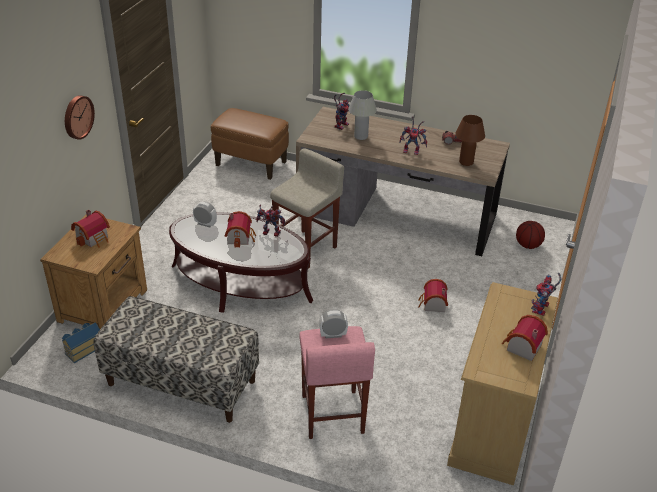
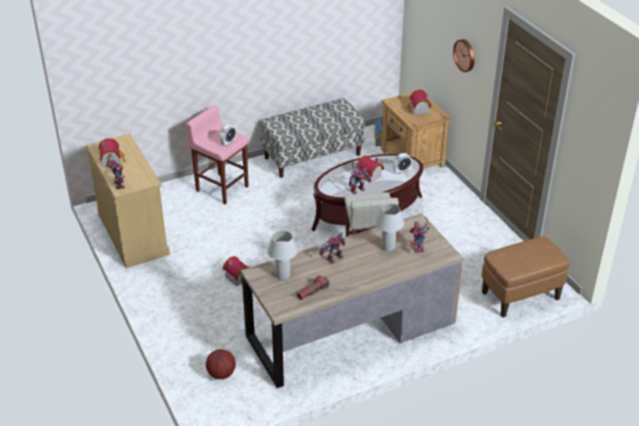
camera: 135 degrees right, 0 degrees up
brown table lamp [455,115,485,166] -> white table lamp [267,231,298,280]

